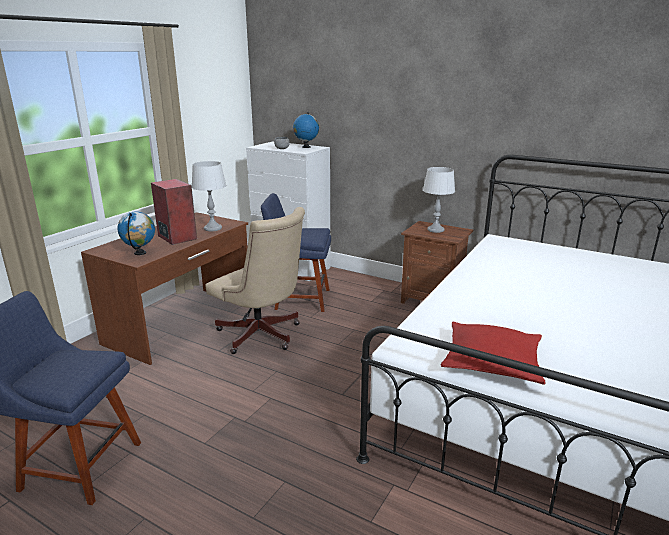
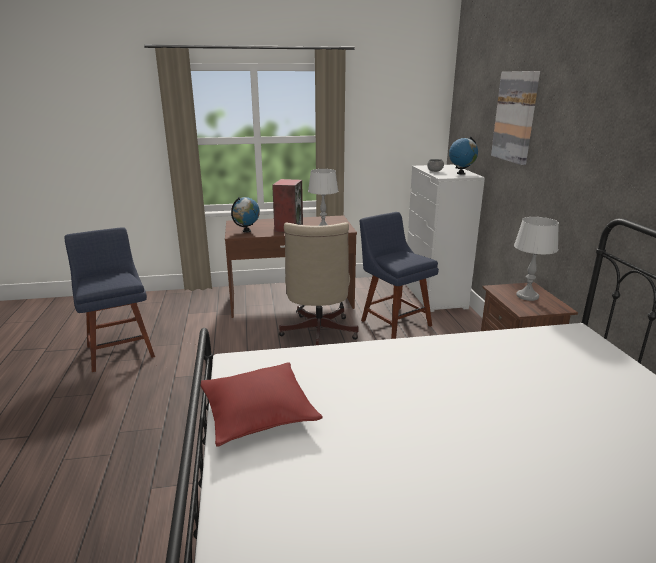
camera: 50 degrees right, 0 degrees up
none -> picture [491,71,540,165]

